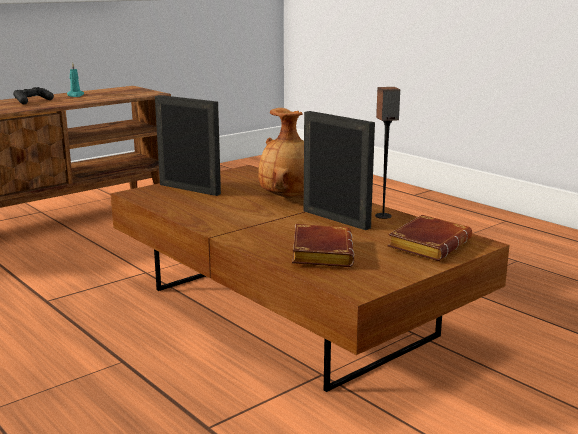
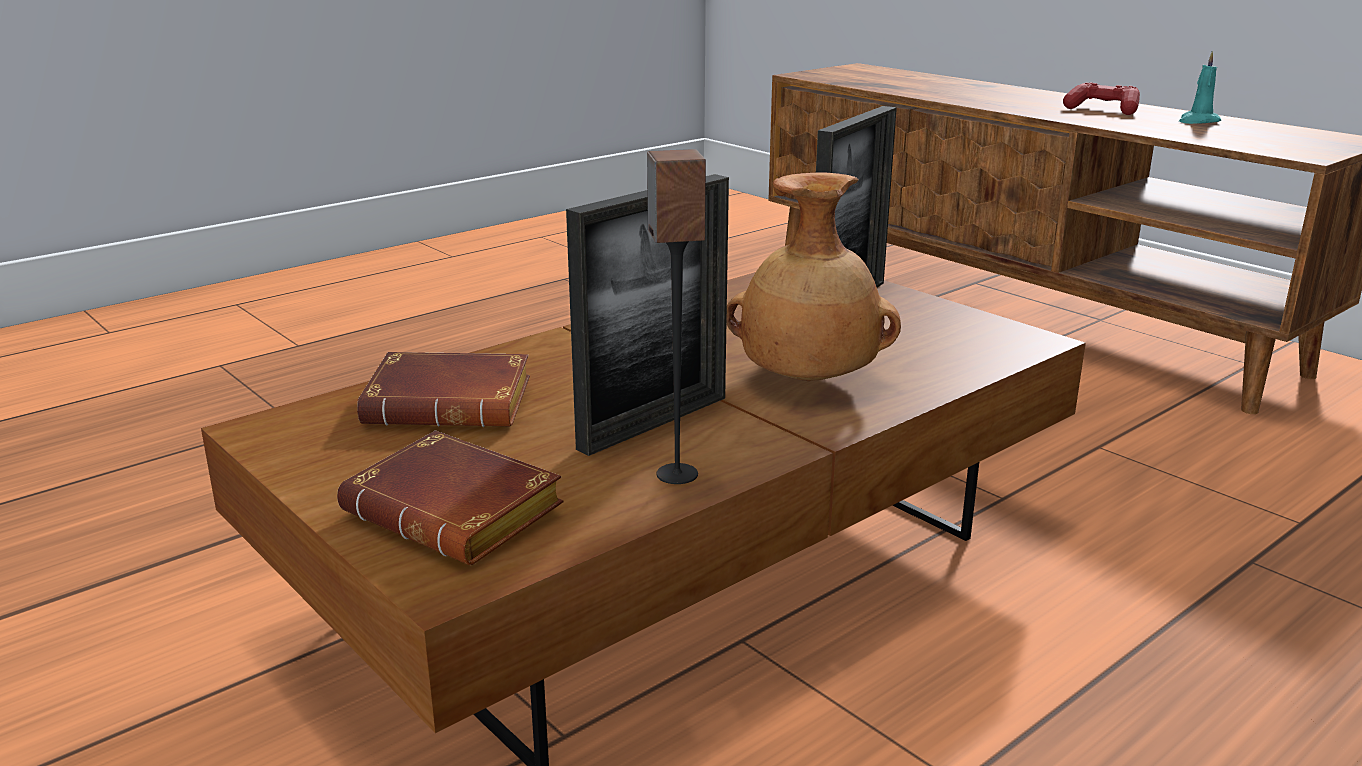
camera: 90 degrees right, 5 degrees up
black game controller [13,87,54,104] -> red game controller [1063,82,1140,115]

